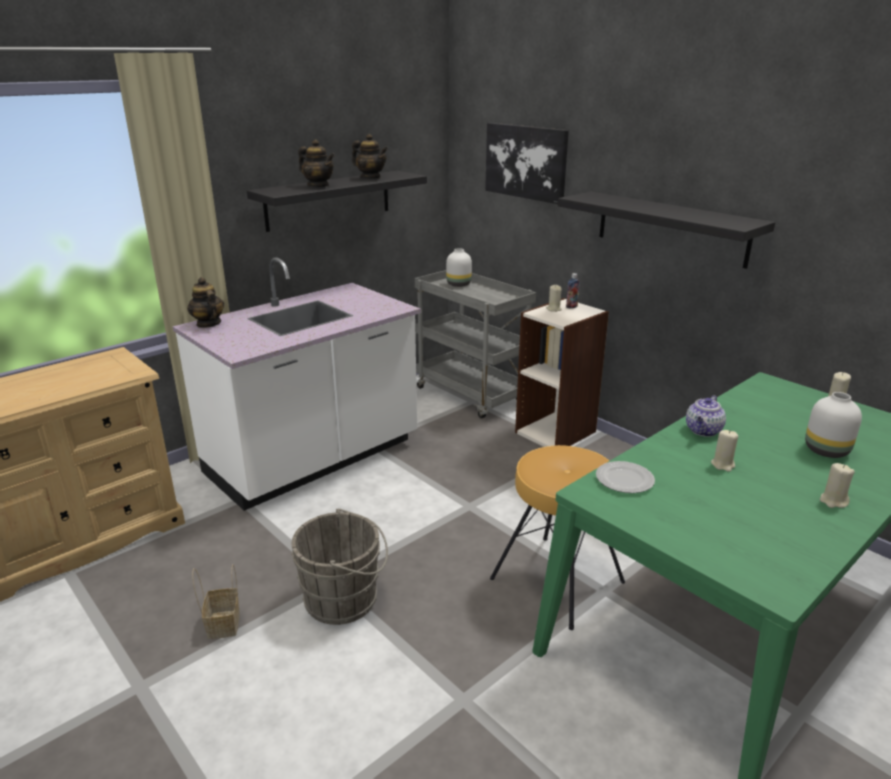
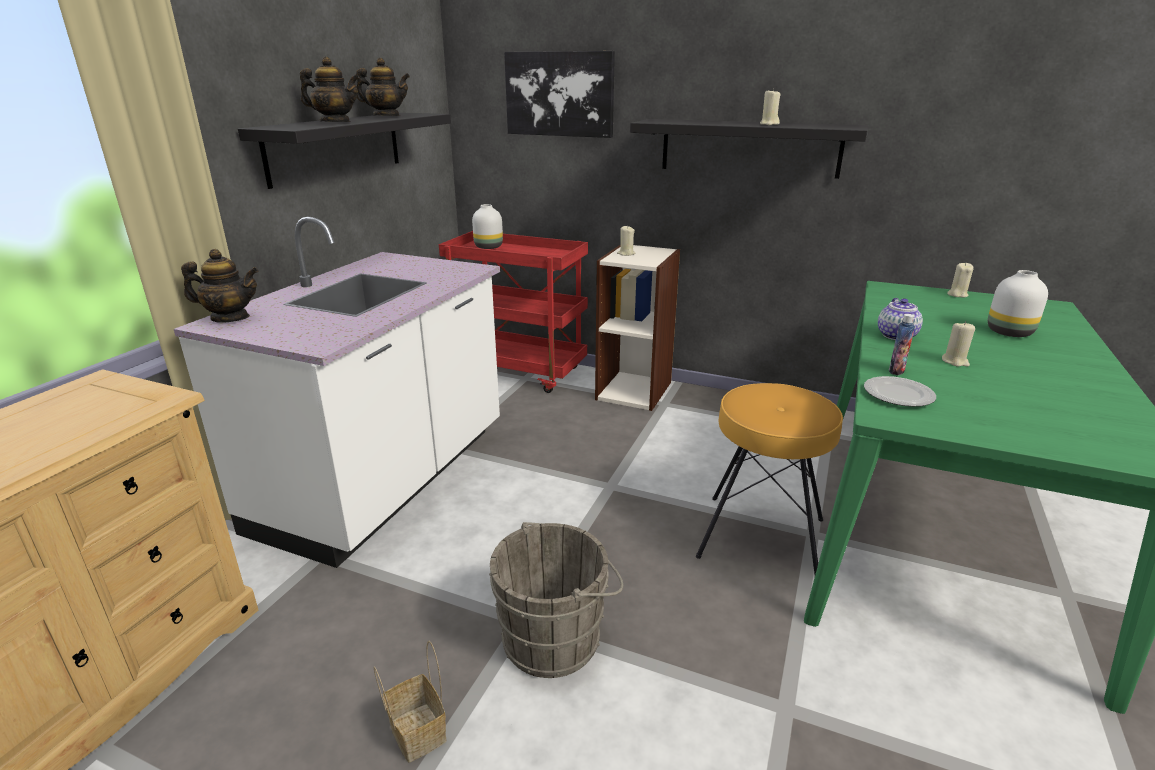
camera: 25 degrees left, 0 degrees up
teapot [187,277,224,328] -> teapot turned 150 degrees clockwise [181,249,258,323]
grey cart [414,270,536,419] -> red cart [439,231,588,393]
bottle [566,273,580,308] -> bottle moved to [889,314,915,375]
beige candle [820,463,855,508] -> beige candle moved to [760,89,781,125]

